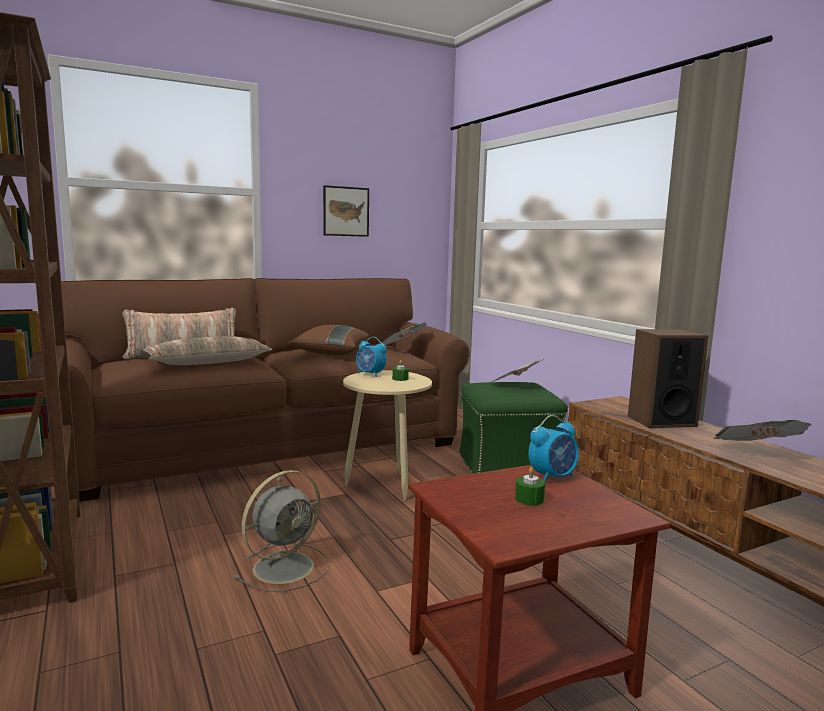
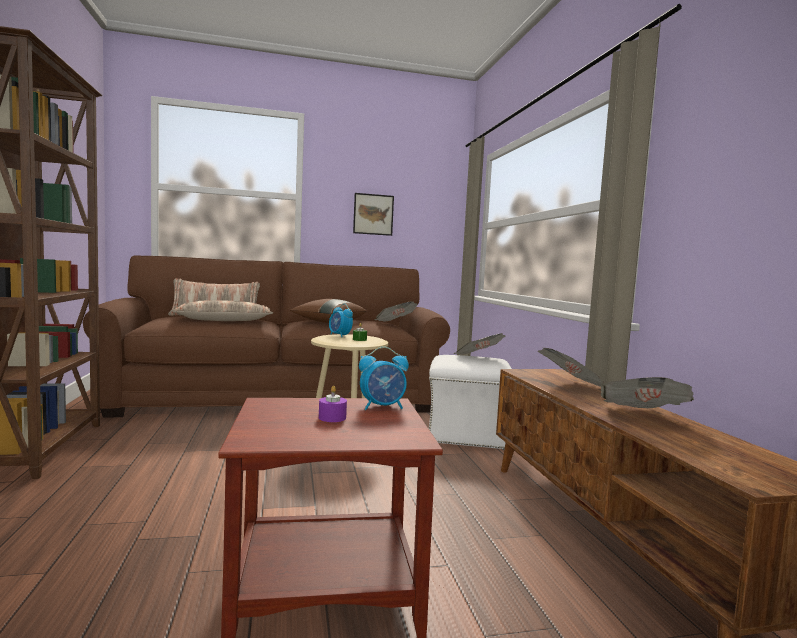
camera: 15 degrees right, 5 degrees down
grey fan [233,470,330,592] -> none
green ottoman [459,382,568,474] -> white ottoman [429,355,512,450]
green candle [515,467,545,506] -> purple candle [319,386,347,422]
speaker [628,329,709,428] -> newspaper [538,348,605,387]

